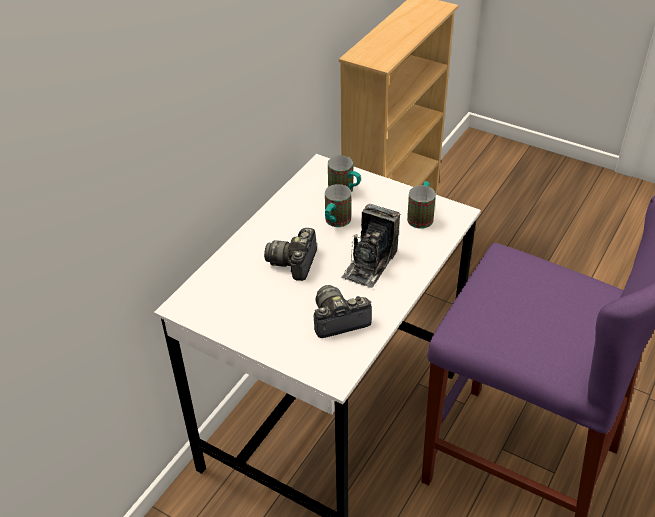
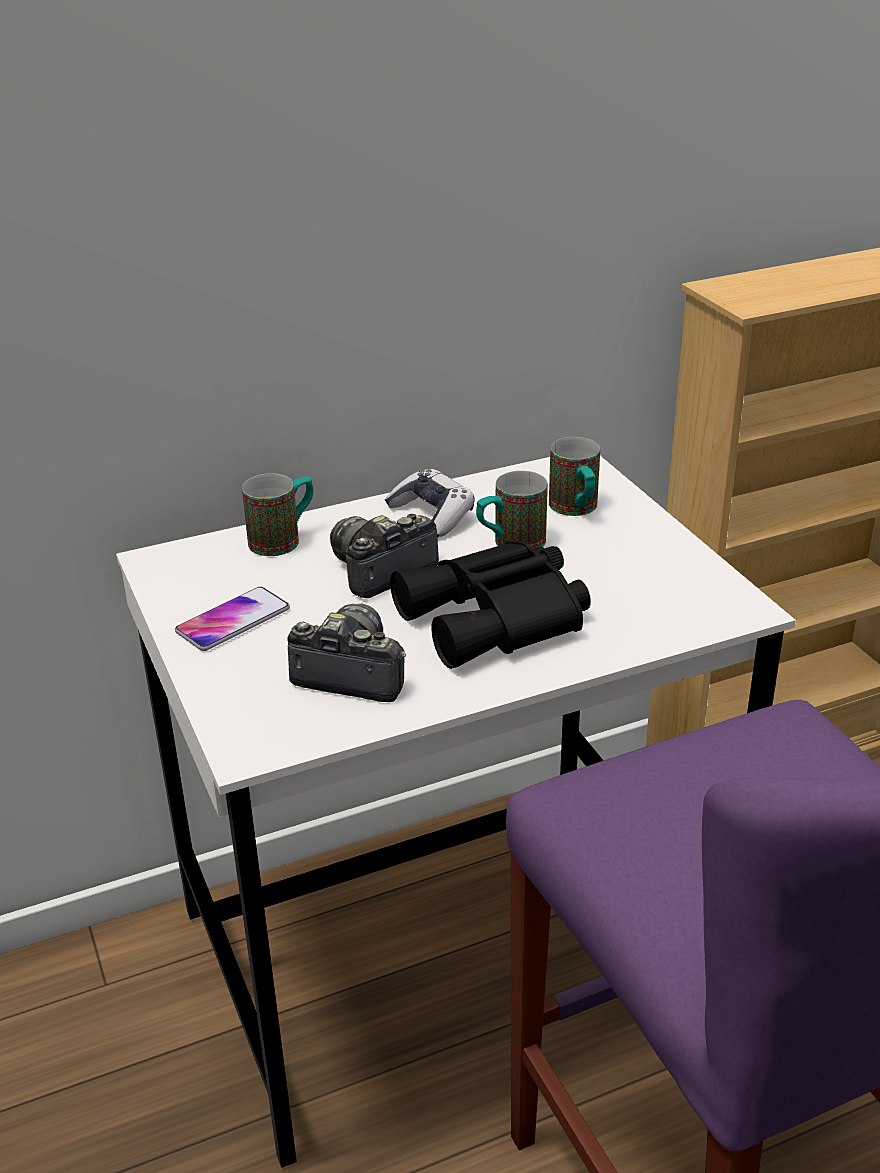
camera: 35 degrees right, 10 degrees down
camera [341,204,400,288] -> black binoculars [390,541,591,669]
mug [407,181,436,229] -> mug moved to [242,473,313,556]
none -> phone [175,587,290,651]
none -> game controller [385,469,475,537]

